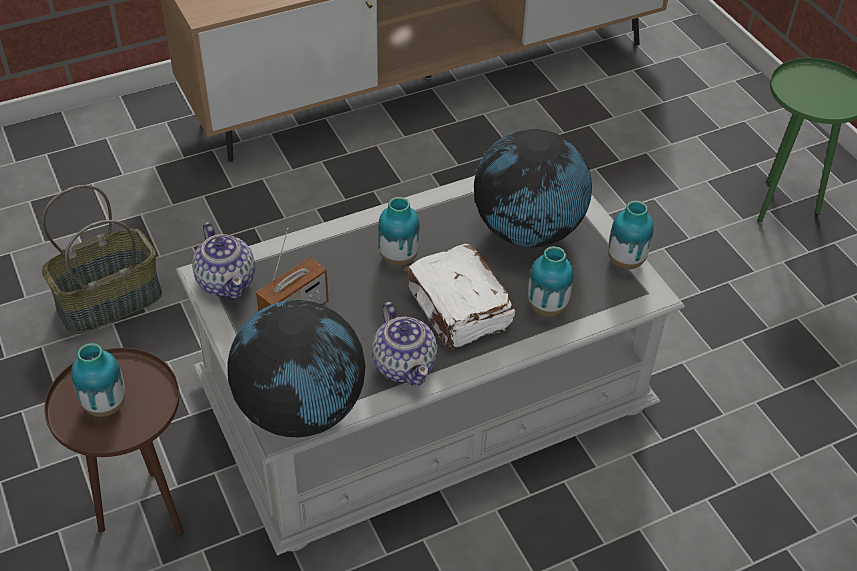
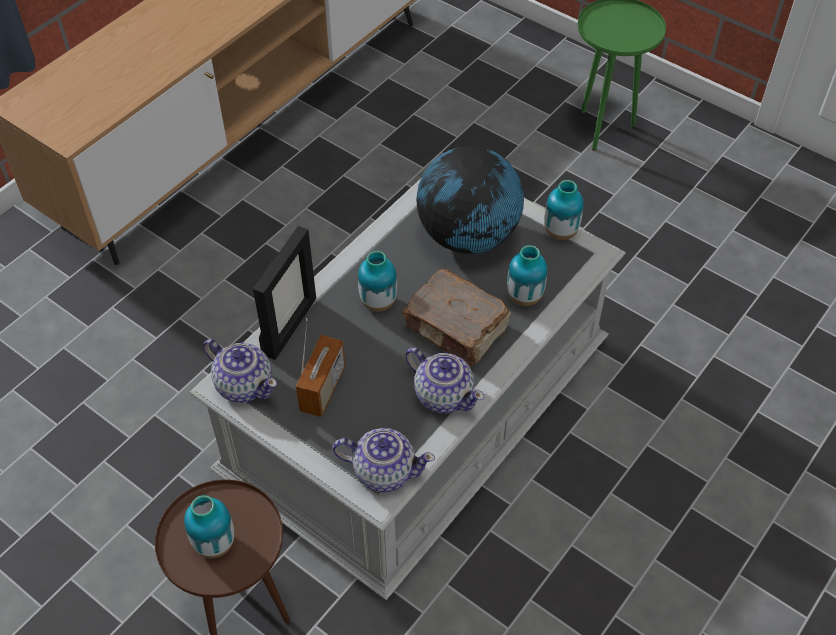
camera: 25 degrees left, 5 degrees up
basket [42,185,162,334] -> none
globe [228,300,365,437] -> teapot [333,428,435,493]
white book [405,244,515,350] -> brown book [402,269,511,367]
none -> picture frame [253,226,316,360]

